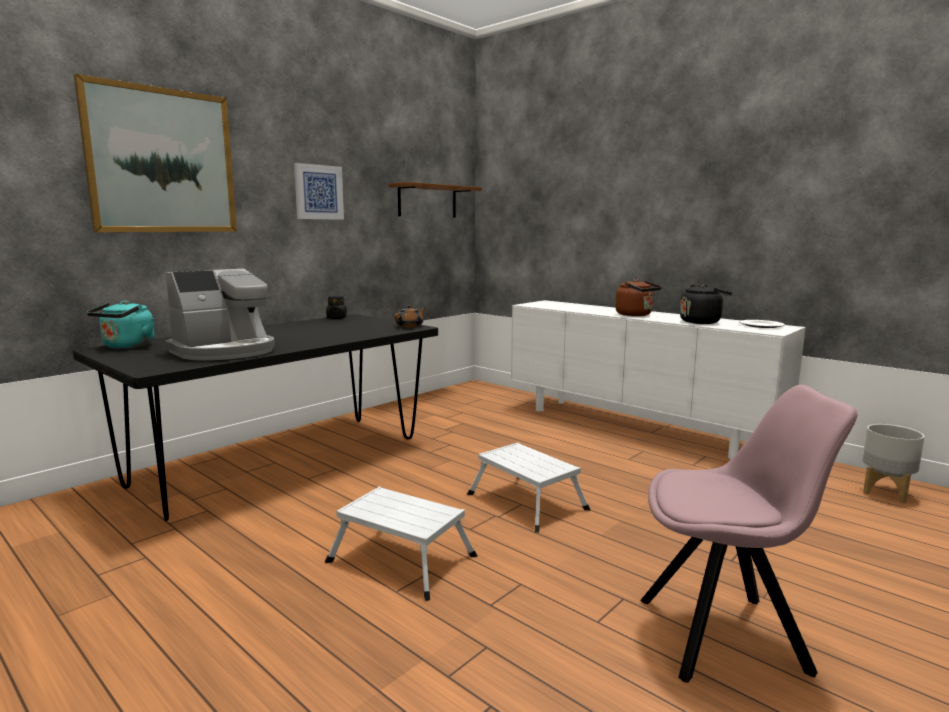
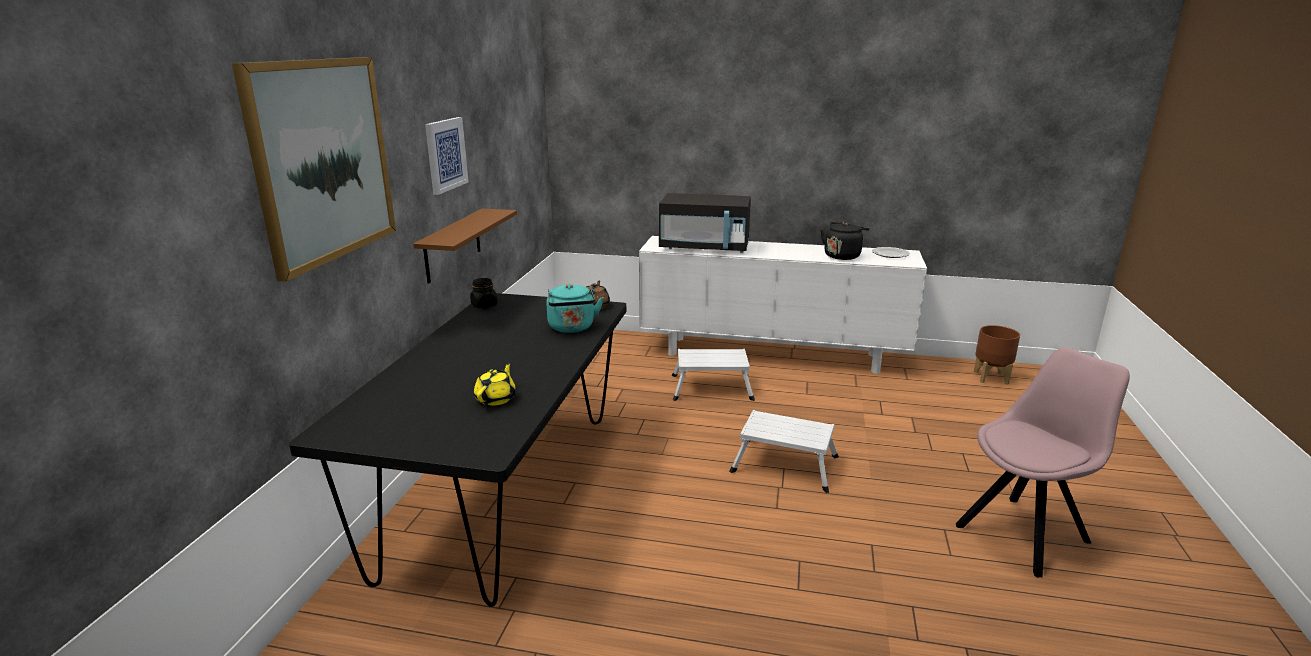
camera: 30 degrees left, 10 degrees up
turquoise kettle [87,301,155,349] -> turquoise kettle moved to [546,284,604,333]
coffee machine [165,269,275,361] -> yellow teapot [474,362,516,406]
white step ladder [325,486,477,601] -> white step ladder moved to [672,349,755,401]
brown shelf [389,182,482,217] -> brown shelf moved to [413,208,517,284]
brown kettle [615,279,662,316] -> none
grey planter [862,424,925,502] -> brown planter [974,325,1020,385]
none -> black microwave [659,193,751,253]

